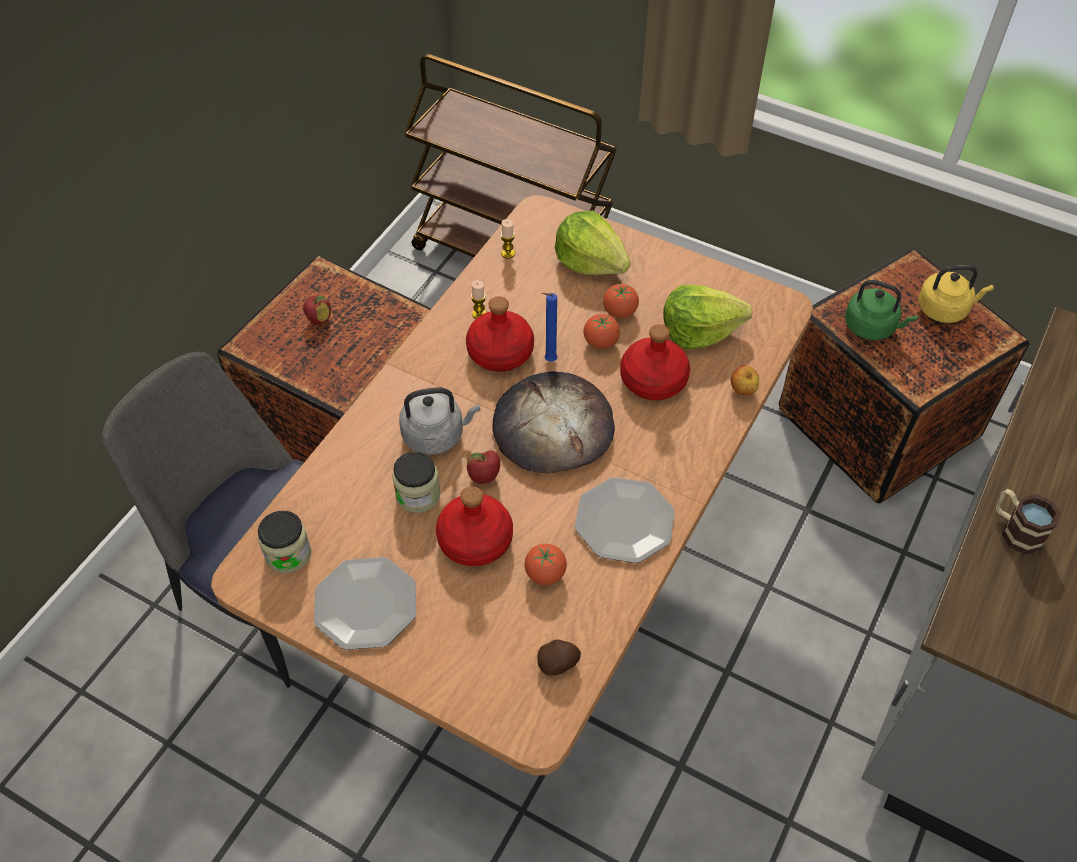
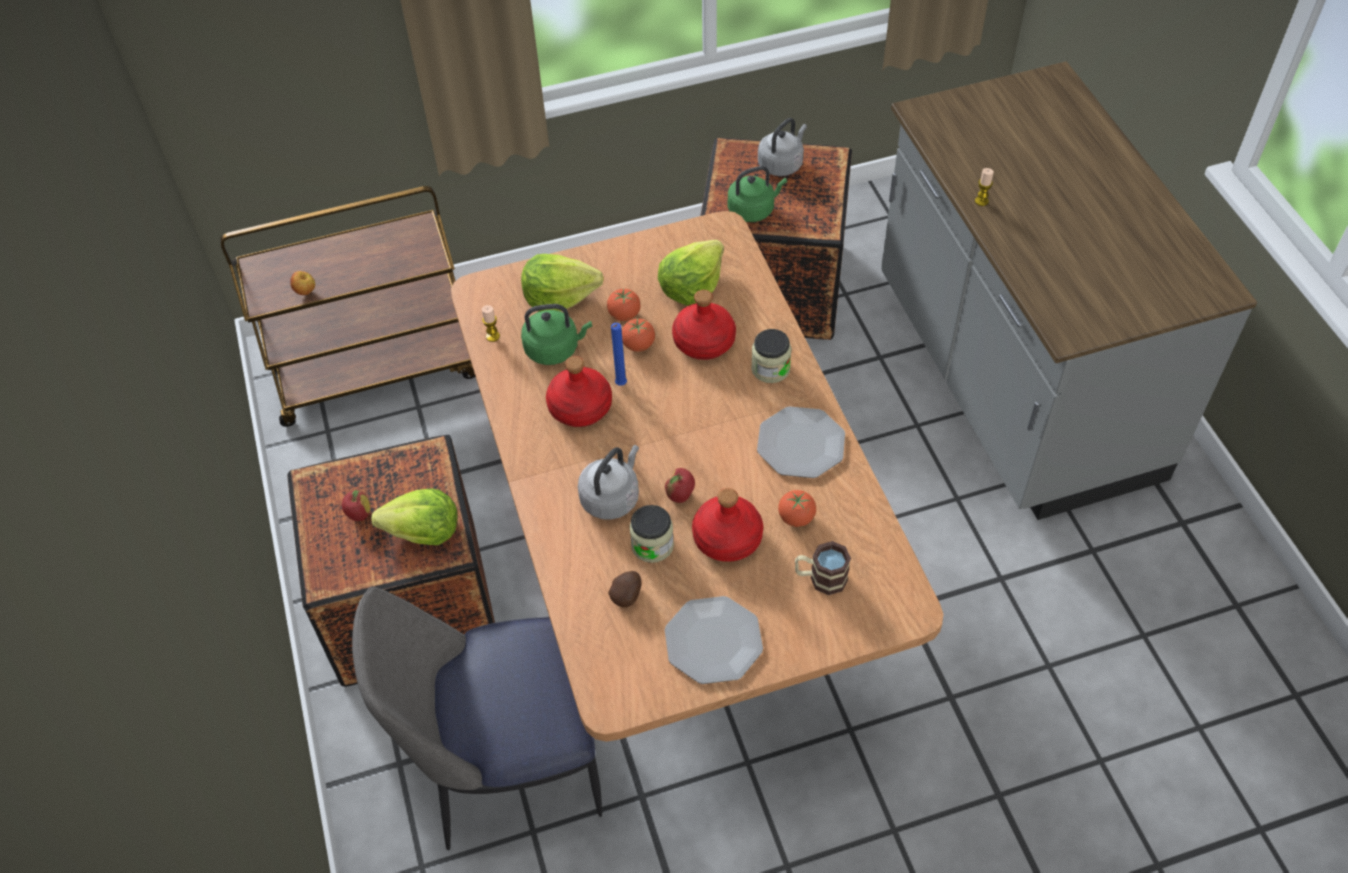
camera: 45 degrees left, 0 degrees up
jar [258,511,311,573] -> jar moved to [751,329,792,383]
candle [471,280,487,319] -> candle moved to [975,168,994,206]
bread [492,371,615,474] -> none
potato [537,640,581,676] -> potato moved to [608,571,641,607]
apple [731,365,759,396] -> apple moved to [290,271,315,295]
yellow kettle [918,265,994,323] -> grey kettle [758,118,807,176]
mug [996,489,1061,555] -> mug moved to [795,541,851,595]
none -> lettuce [371,489,457,545]
none -> green kettle [521,304,592,365]

